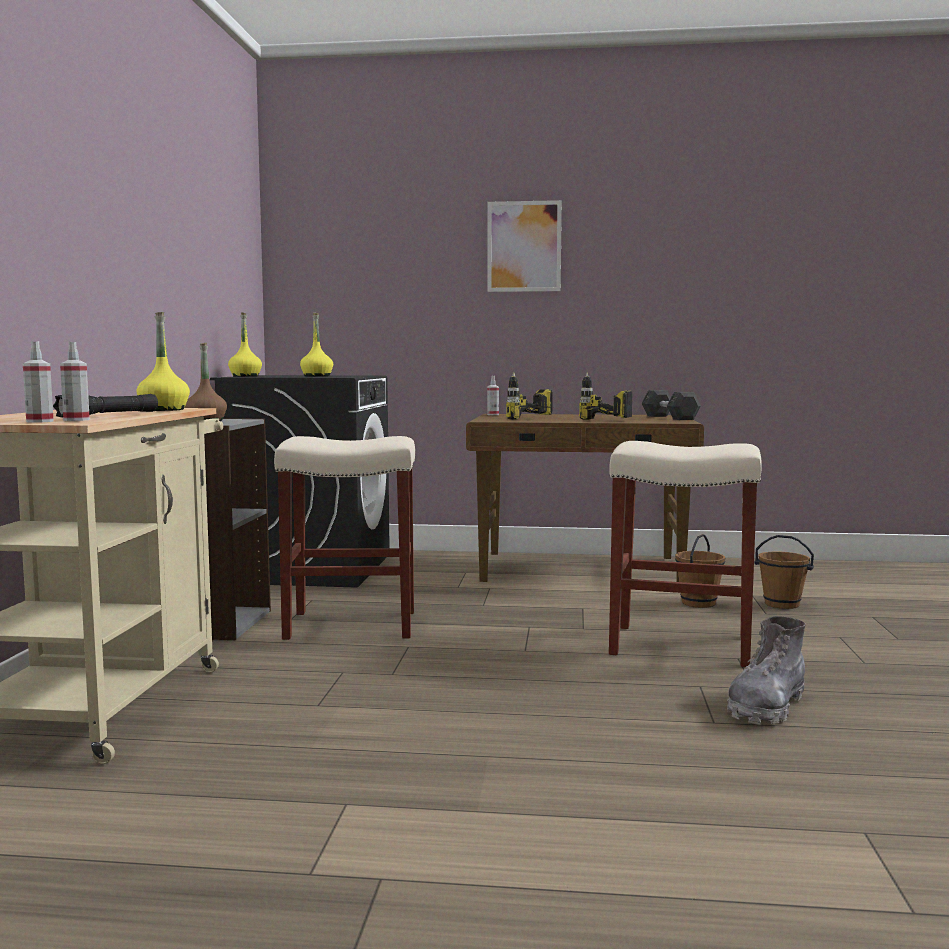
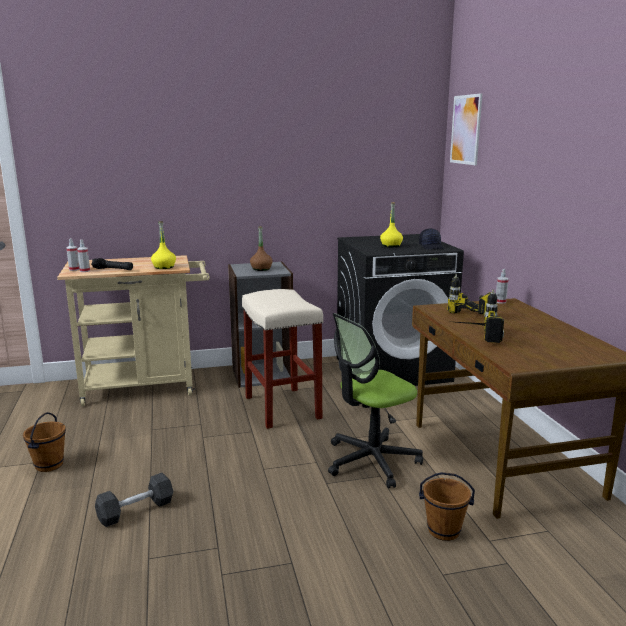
camera: 70 degrees right, 10 degrees up
yellow bottle [228,312,262,377] -> none
picture [487,200,562,292] -> picture moved to [450,93,482,165]
beige stool [609,441,762,667] -> none
grey dumbbell [641,390,701,420] -> grey dumbbell moved to [95,473,173,527]
grey boot [727,616,805,725] -> none
brown bucket [754,535,814,609] -> brown bucket moved to [23,412,66,472]
none -> office chair [328,313,423,488]
none -> black cap [419,228,444,249]

